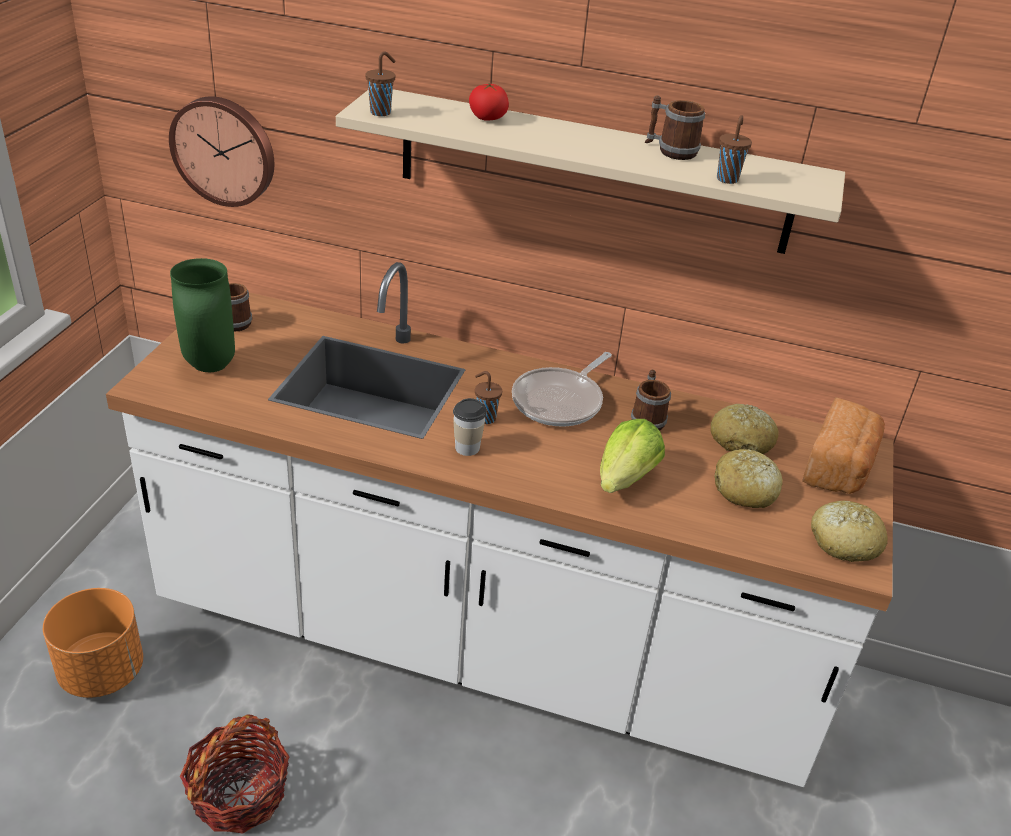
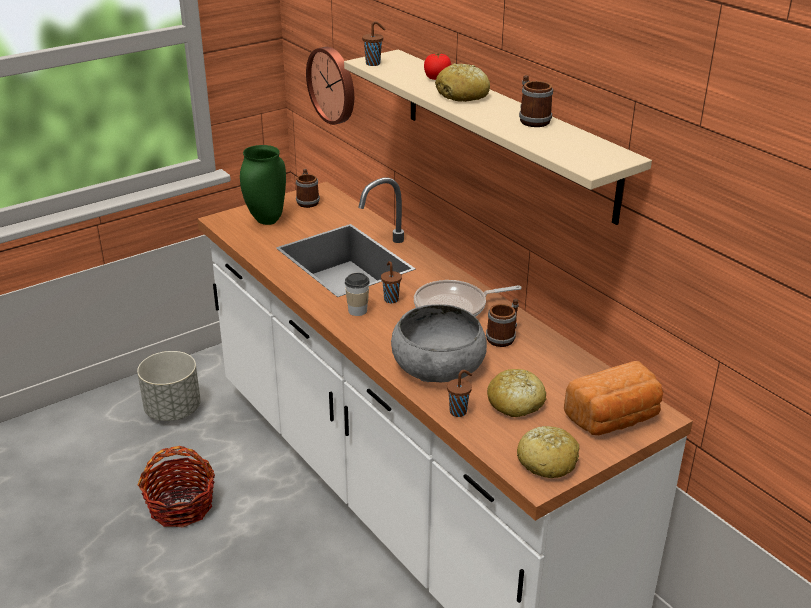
camera: 40 degrees right, 5 degrees down
orange planter [43,588,143,698] -> grey planter [137,351,201,421]
lettuce [600,419,665,493] -> grey bowl [391,304,487,382]
bread [710,404,779,454] -> bread moved to [435,63,490,102]
brown cup [717,115,752,184] -> brown cup moved to [447,370,472,417]

